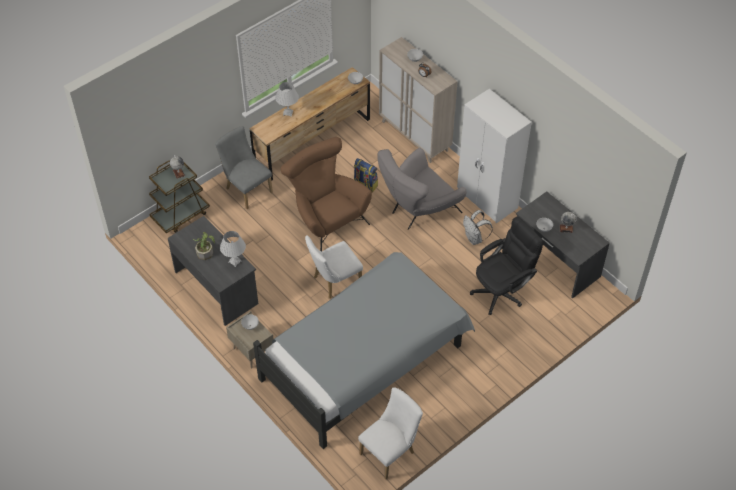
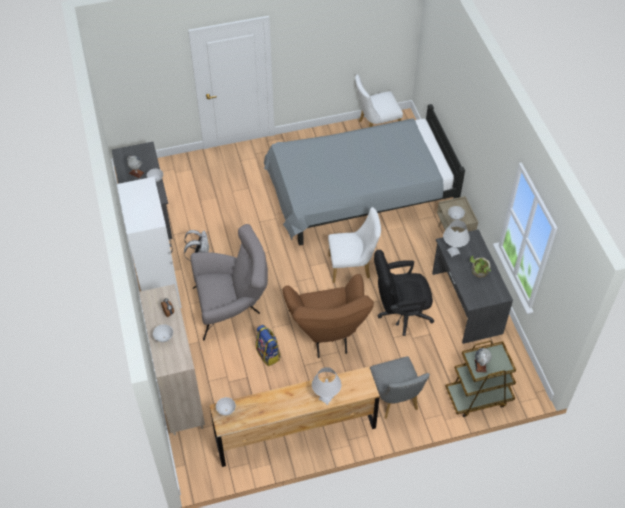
camera: 155 degrees left, 0 degrees up
black office chair [470,217,543,315] -> black office chair moved to [374,250,435,336]

